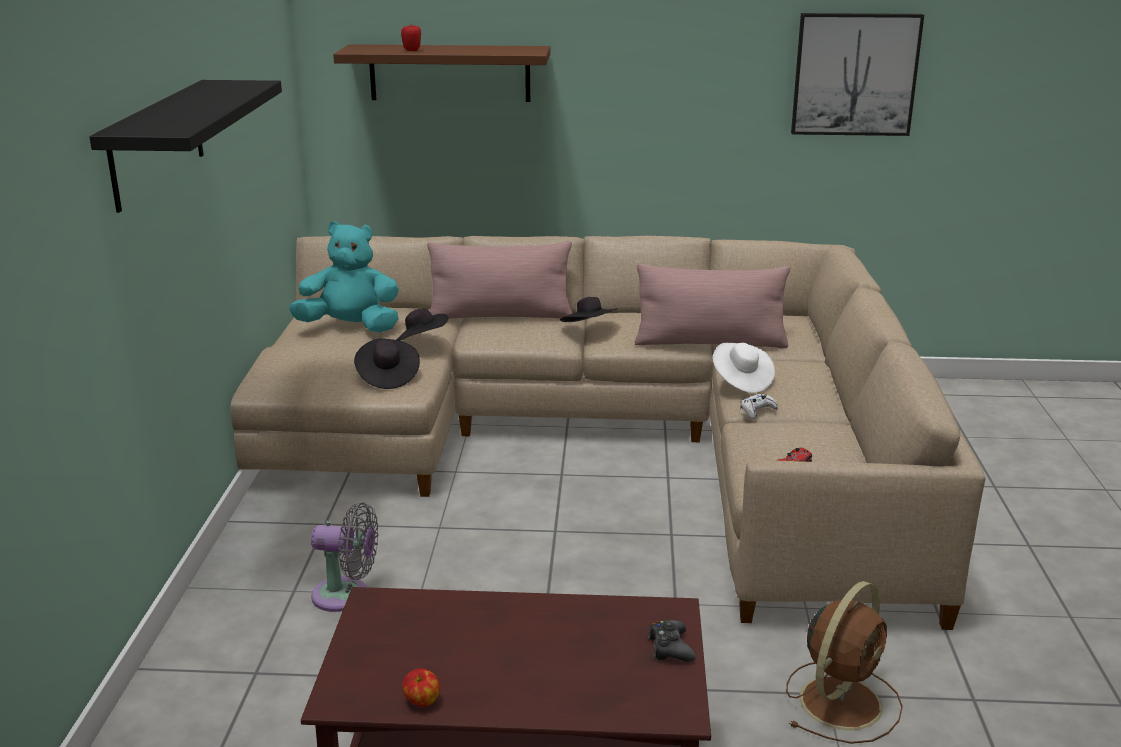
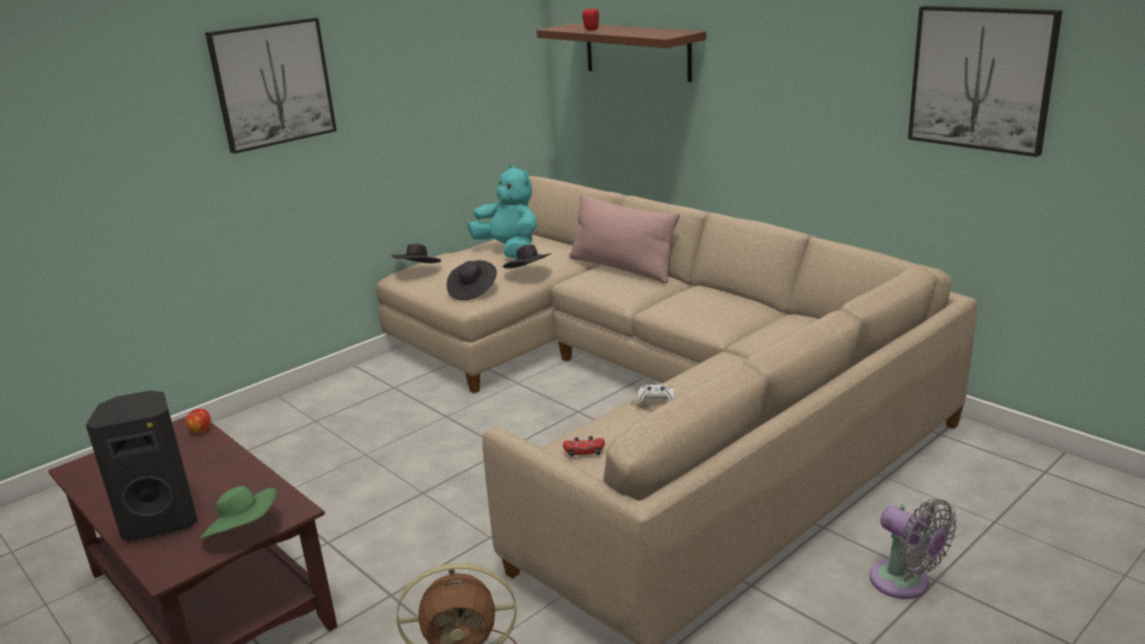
camera: 45 degrees right, 0 degrees up
black shelf [89,80,282,213] -> picture [205,18,337,154]
grey fan [311,502,378,612] -> grey fan moved to [870,499,957,599]
apple [402,668,440,707] -> apple moved to [185,409,211,433]
black hat [560,297,618,322] -> black hat moved to [391,243,441,263]
pink pillow [635,264,790,348] -> none
black game controller [648,620,696,662] -> green hat [199,486,276,539]
white hat [713,343,775,393] -> none
none -> black speaker [86,391,198,542]

